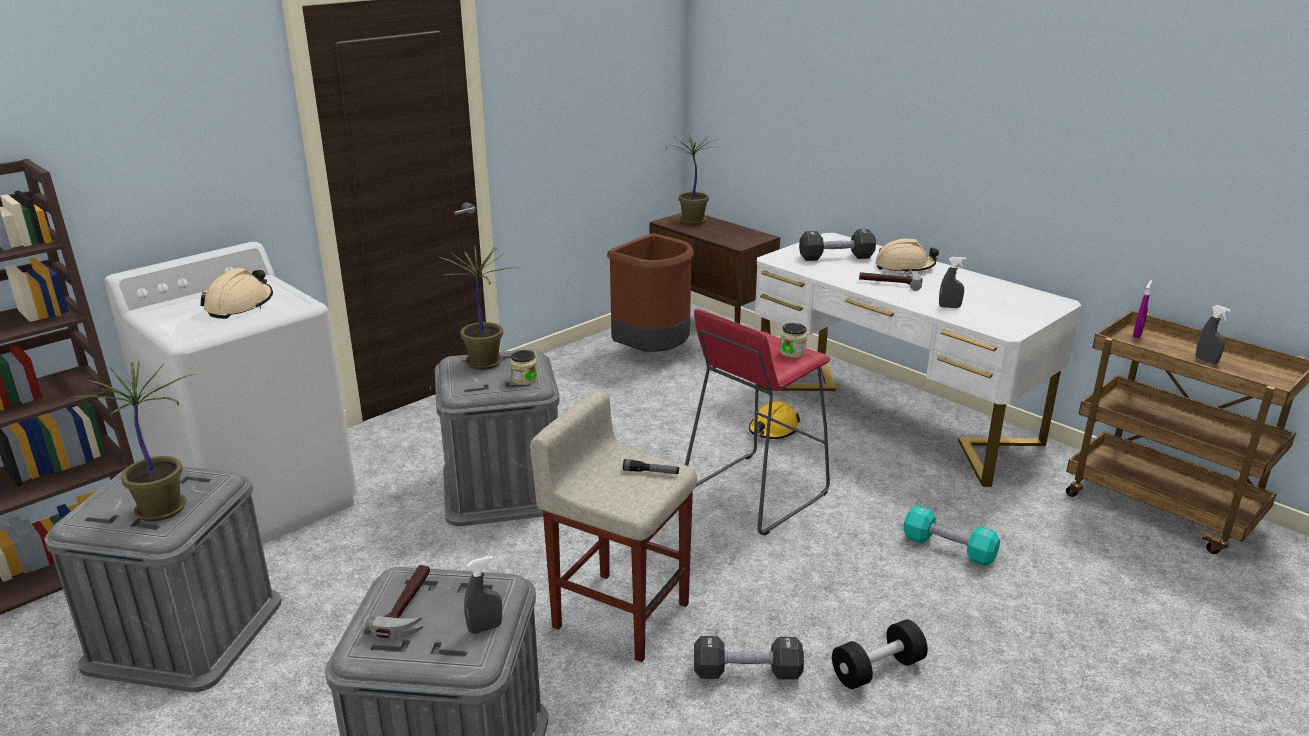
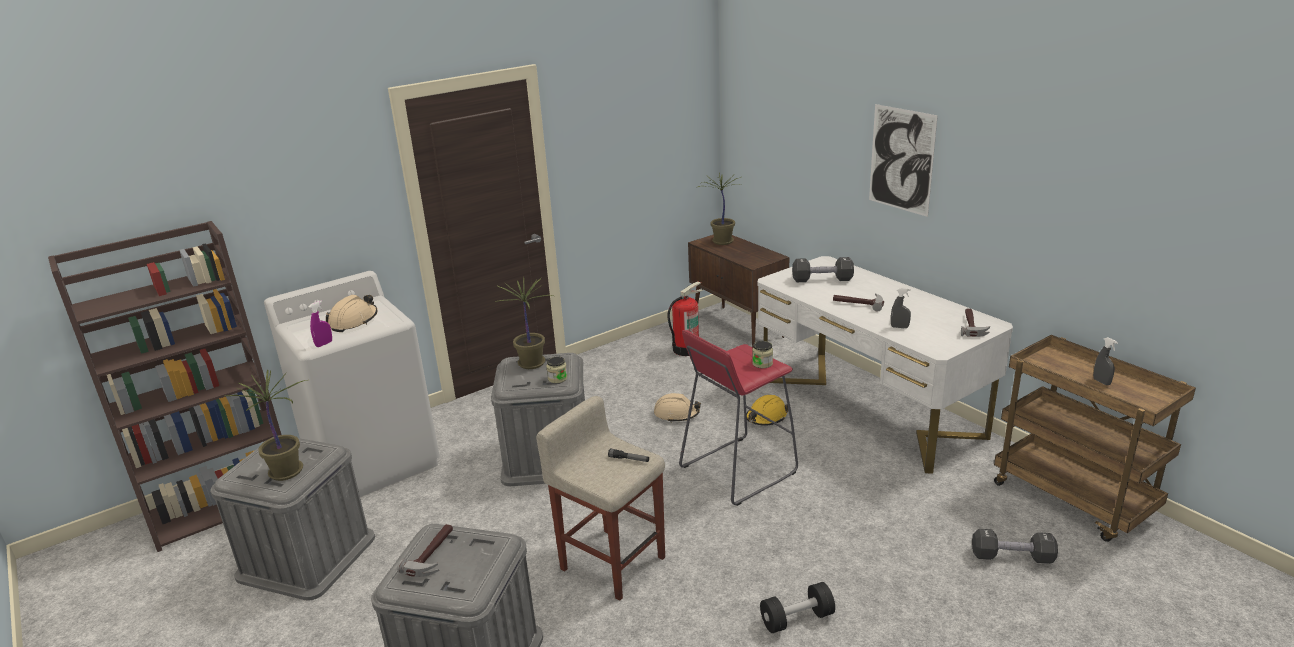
camera: 10 degrees right, 0 degrees up
grey spray bottle [464,556,502,634] -> none
brown trash can [607,233,694,352] -> fire extinguisher [667,281,703,356]
black dumbbell [694,636,804,680] -> black dumbbell moved to [972,529,1058,564]
beige hard hat [875,239,939,274] -> beige hard hat moved to [654,393,701,423]
turquoise dumbbell [903,505,1000,566] -> none
purple spray bottle [1133,280,1152,338] -> purple spray bottle moved to [309,301,332,347]
none -> picture [869,104,938,217]
none -> hammer [961,308,990,337]

